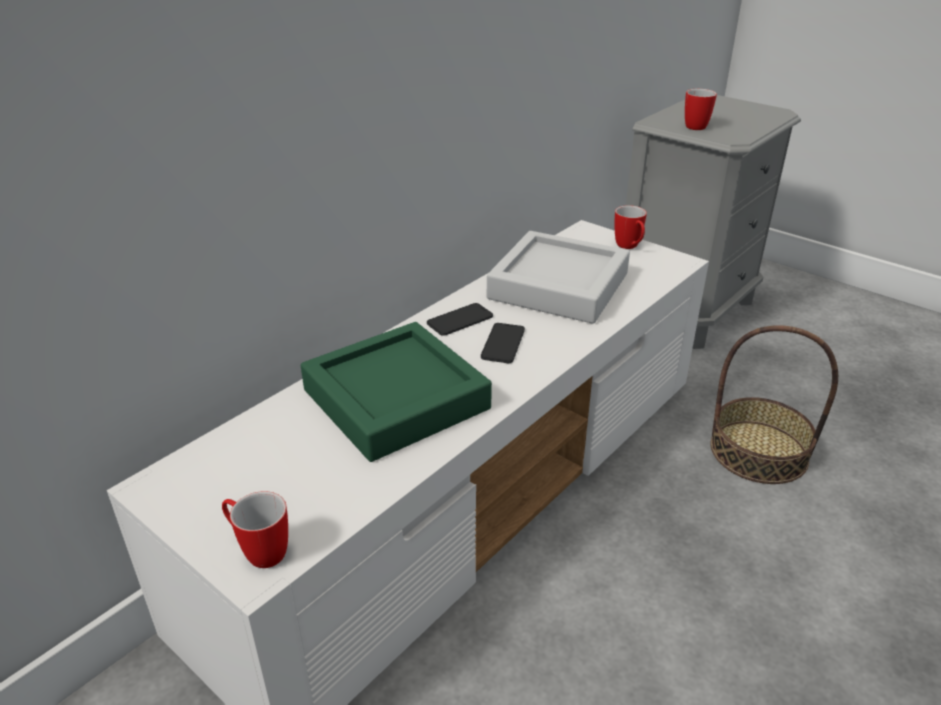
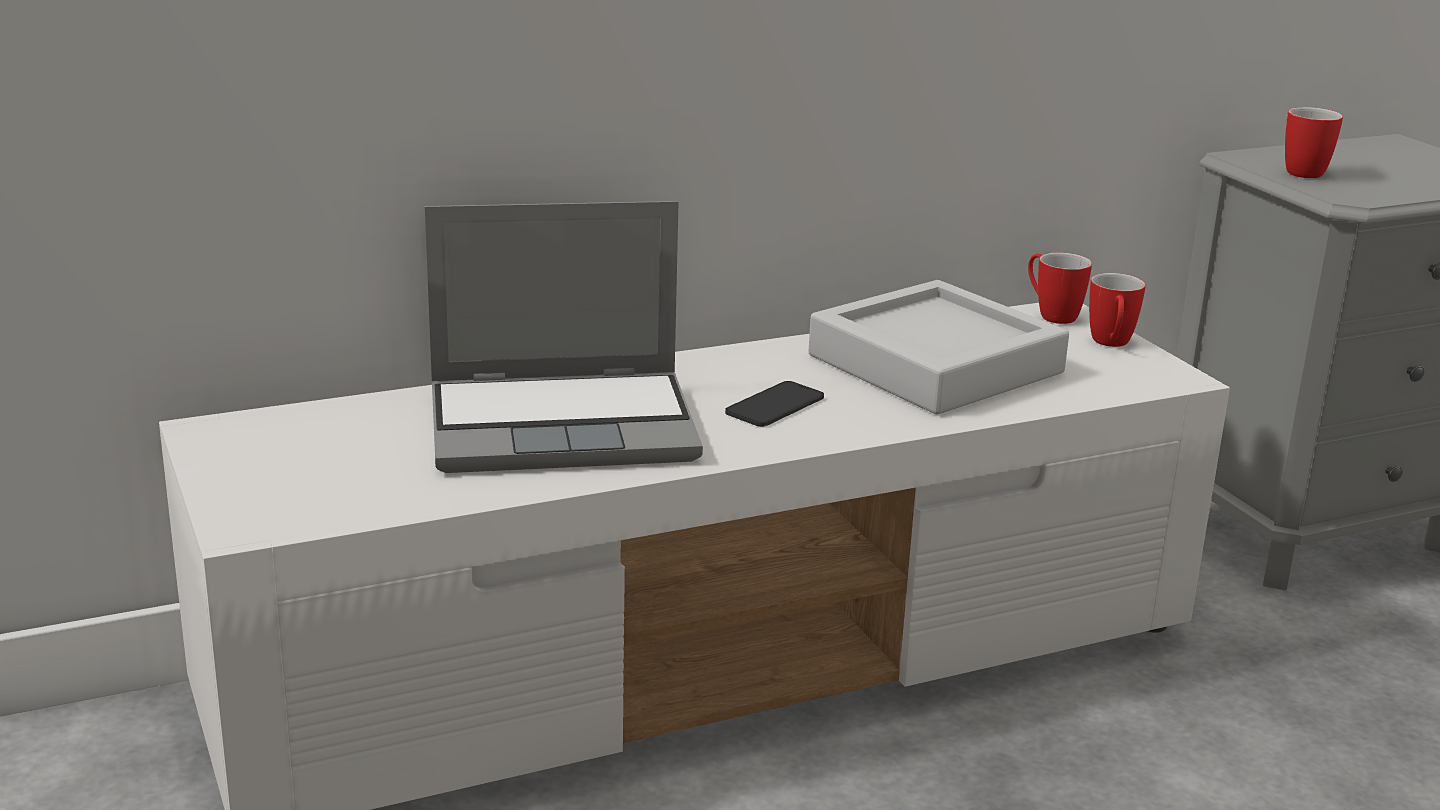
camera: 25 degrees right, 10 degrees down
mug [222,491,288,568] -> mug moved to [1028,253,1092,324]
green tray [301,322,492,462] -> laptop [425,201,703,473]
phone [427,303,493,336] -> none
basket [710,325,838,484] -> none

